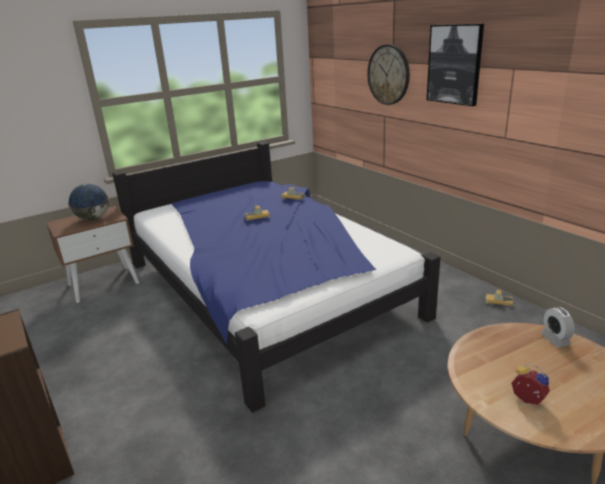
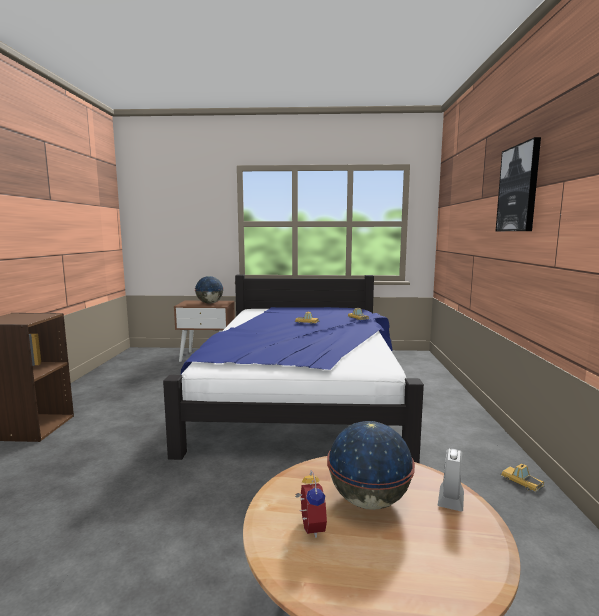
camera: 35 degrees right, 15 degrees down
wall clock [367,44,410,105] -> none
none -> globe [327,421,415,510]

